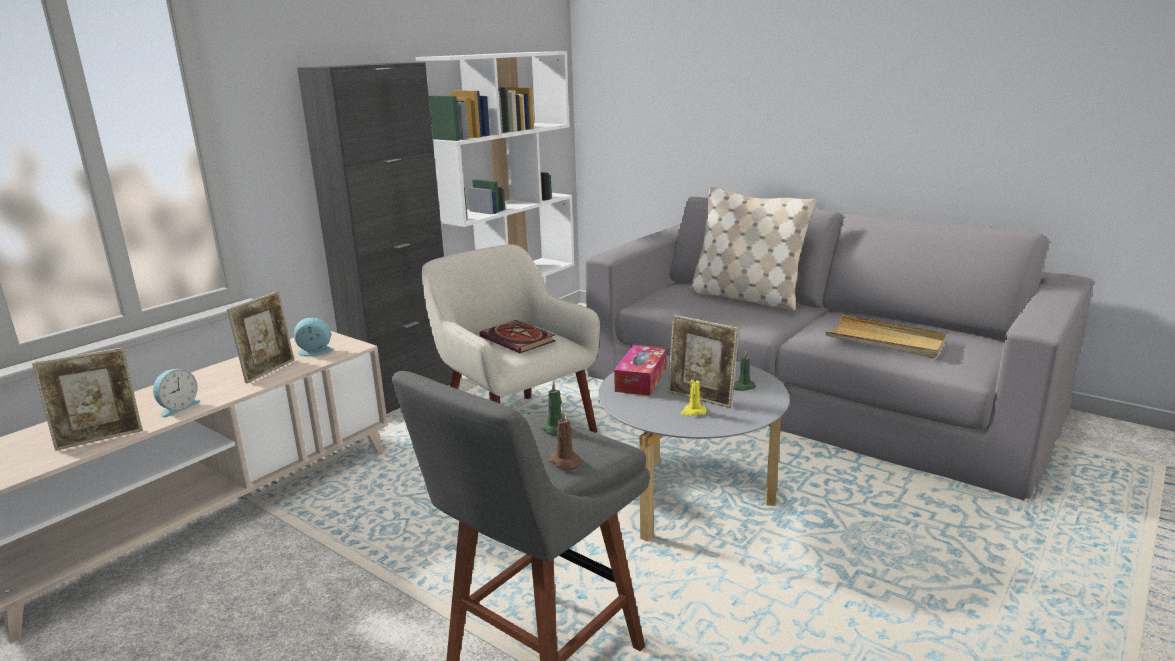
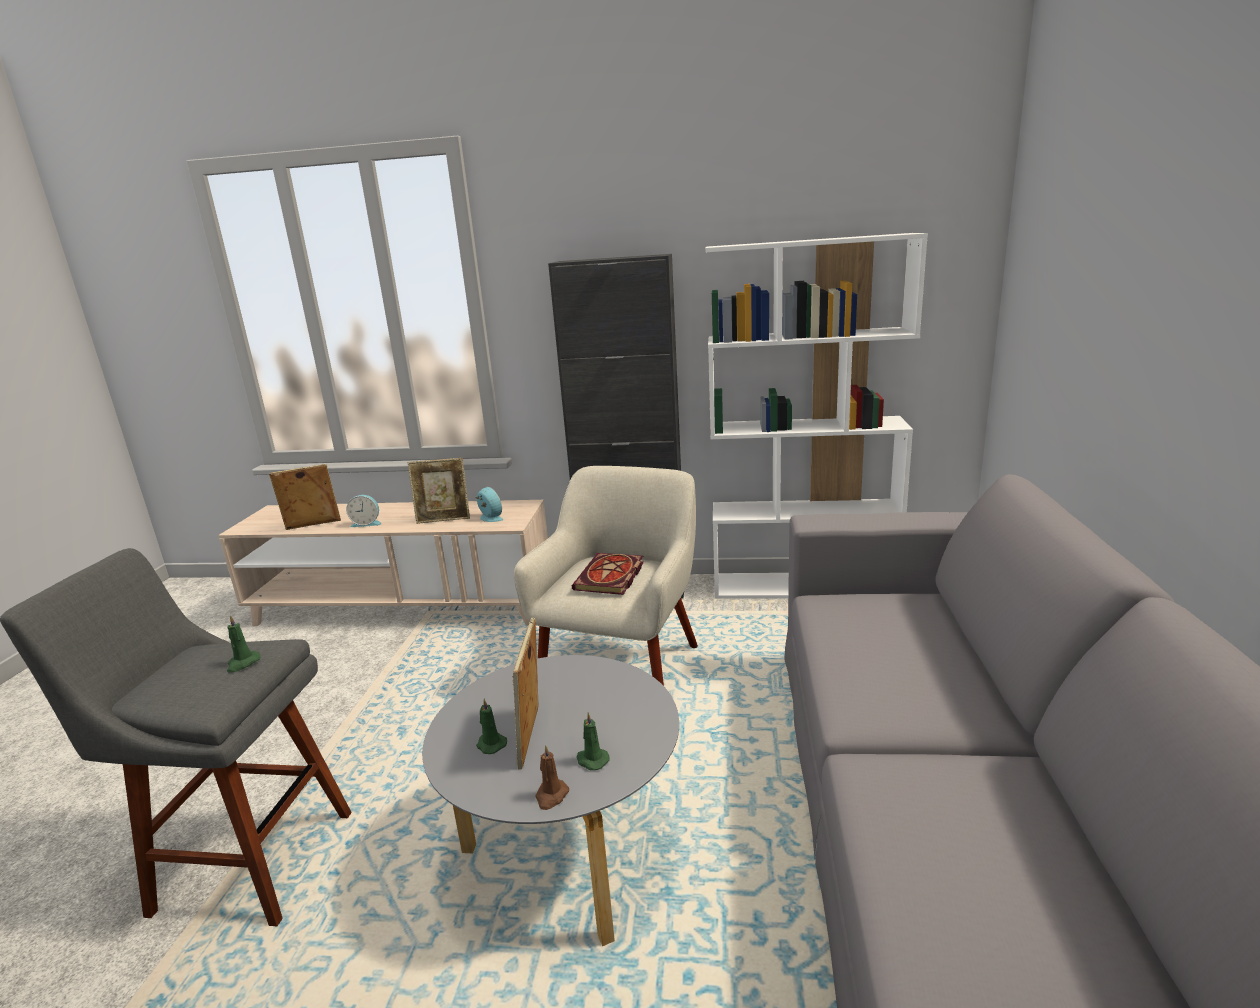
camera: 60 degrees right, 0 degrees up
picture frame [32,347,143,451] -> picture frame turned 135 degrees clockwise [269,464,341,530]
brown candle [549,410,581,470] -> brown candle moved to [535,745,569,810]
tissue box [614,345,667,396] -> none
yellow candle [681,373,707,416] -> green candle [476,699,507,754]
beige pillow [689,187,815,311] -> none
beige tray [826,314,947,358] -> none

